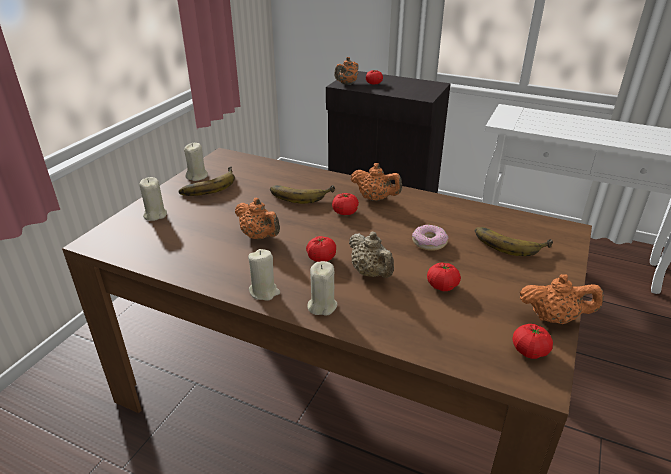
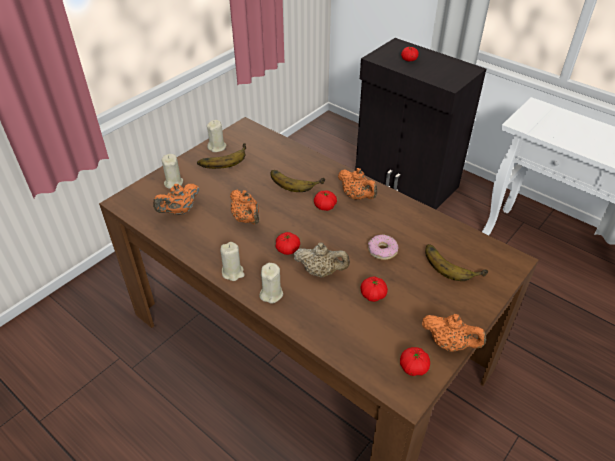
camera: 15 degrees right, 10 degrees up
orange teapot [334,57,359,85] -> orange teapot moved to [153,184,200,215]
beige teapot [349,232,394,278] -> beige teapot turned 60 degrees counterclockwise [294,242,350,278]

